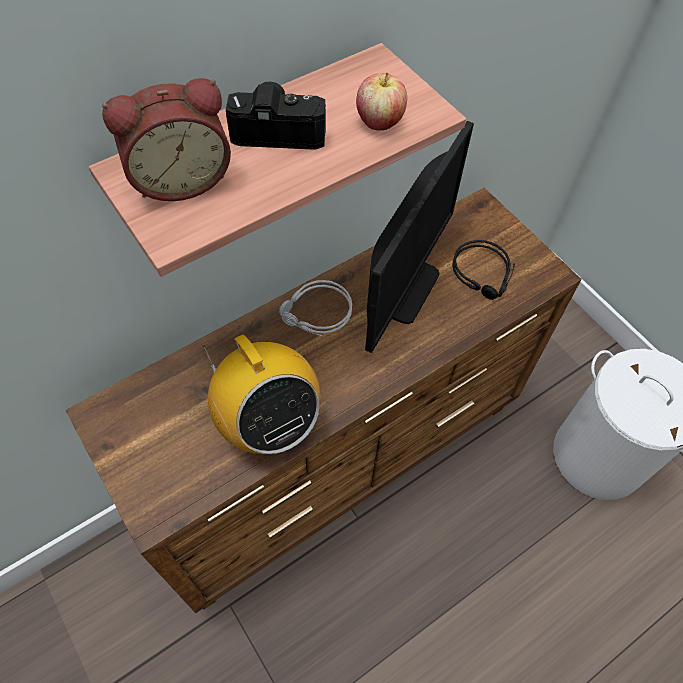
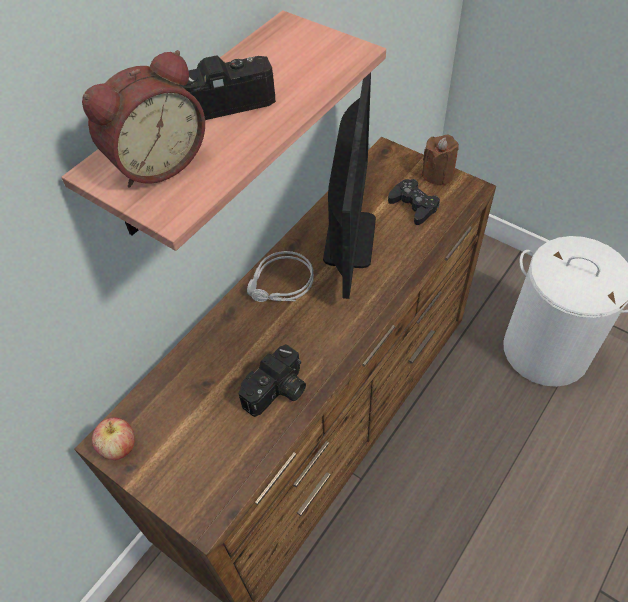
camera: 15 degrees left, 5 degrees down
radio [203,334,321,454] -> camera [239,344,306,417]
apple [356,72,407,130] -> apple moved to [92,417,135,460]
black headphones [452,240,515,300] -> black game controller [388,179,440,225]
none -> brown candle [421,135,459,186]

